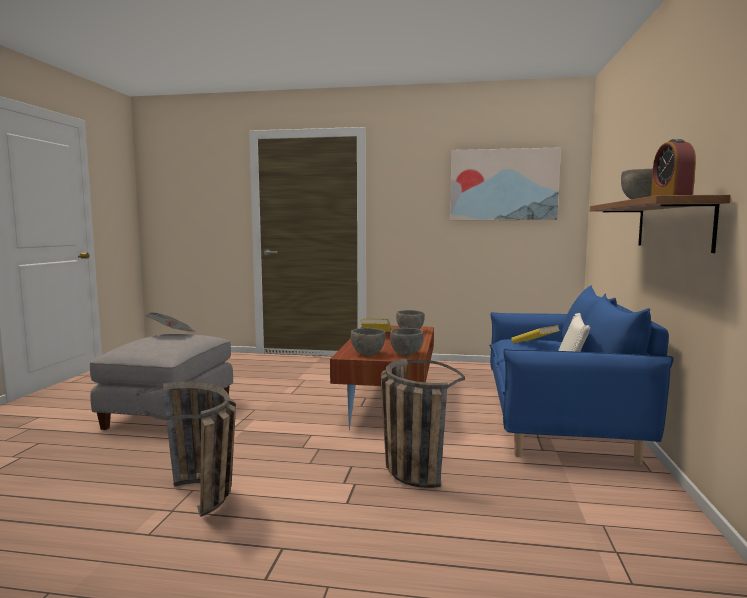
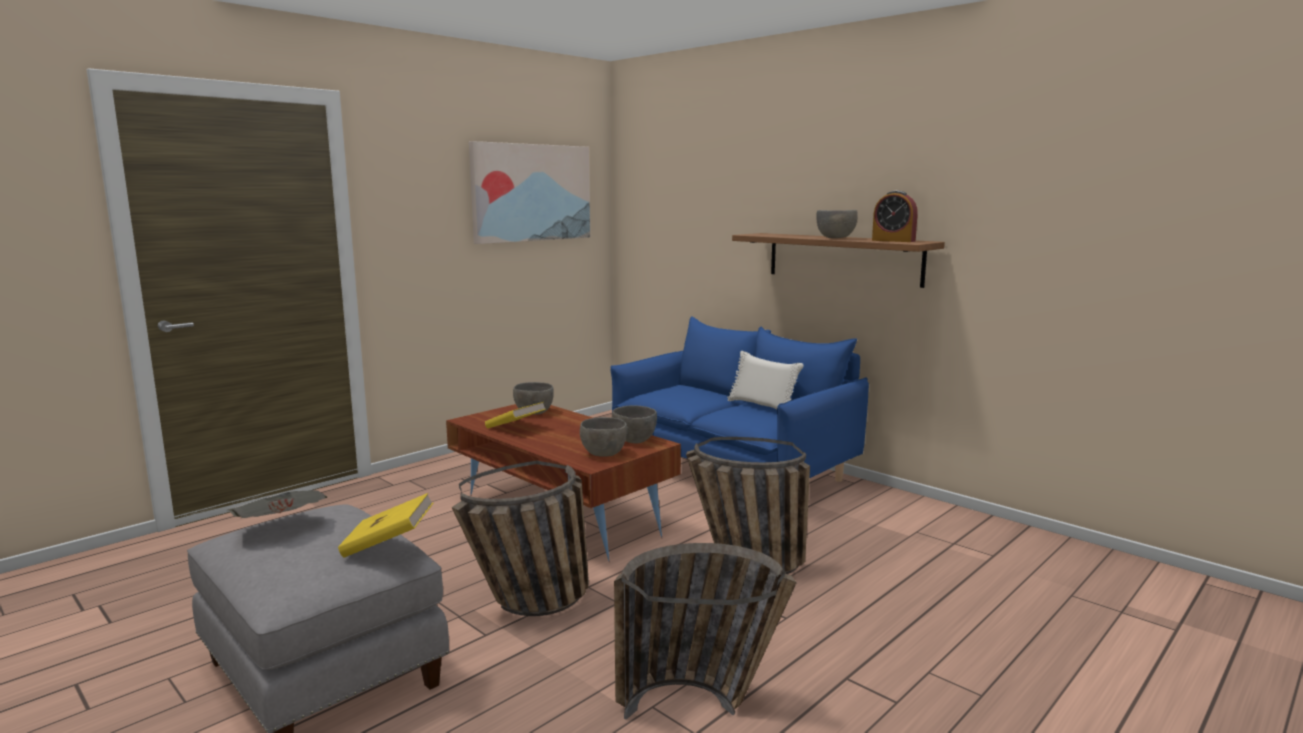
camera: 55 degrees left, 5 degrees up
yellow book [512,325,560,343] -> yellow book moved to [338,493,433,558]
none -> basket [452,461,589,616]

